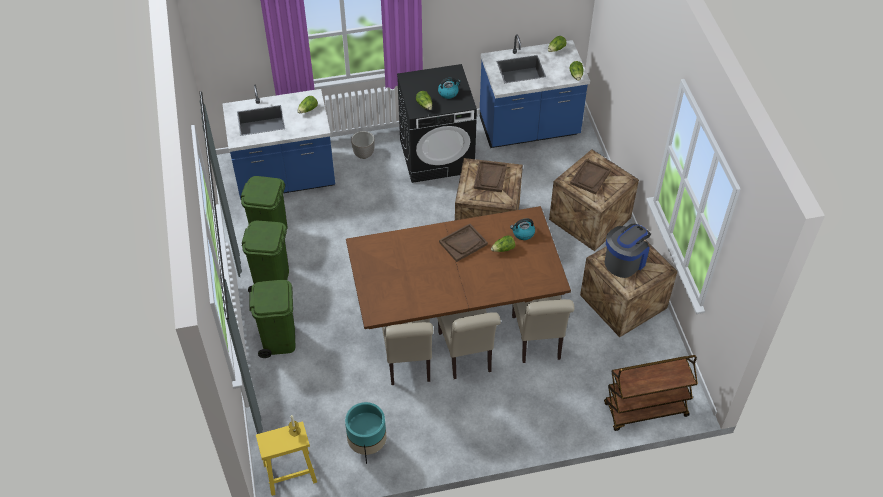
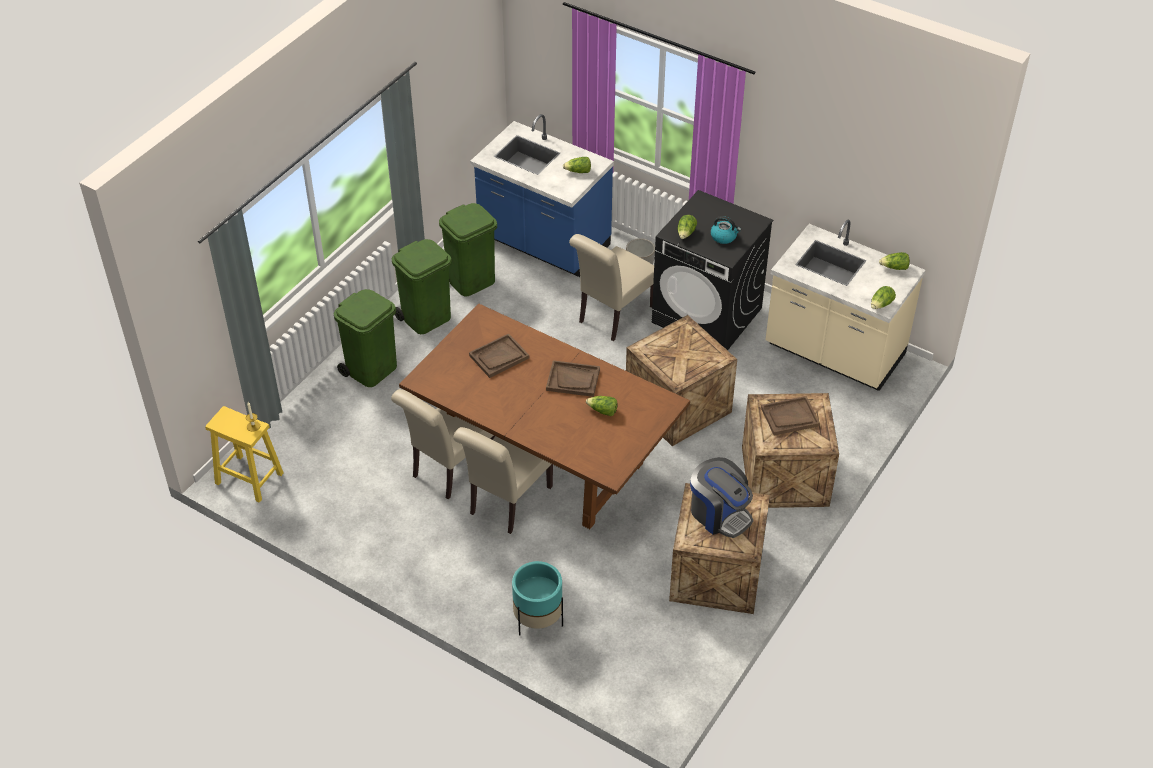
camera: 45 degrees right, 5 degrees down
turquoise planter [345,402,387,464] -> turquoise planter moved to [512,561,563,636]
brown tray [474,160,507,192] -> brown tray moved to [469,333,529,378]
blue counter [480,35,590,148] -> beige counter [765,220,925,391]
kettle [510,219,535,240] -> none
beige chair [512,295,574,363] -> beige chair moved to [569,234,654,341]
coffee machine [604,224,651,278] -> coffee machine turned 45 degrees clockwise [690,457,753,538]
brown cart [604,355,698,431] -> none

